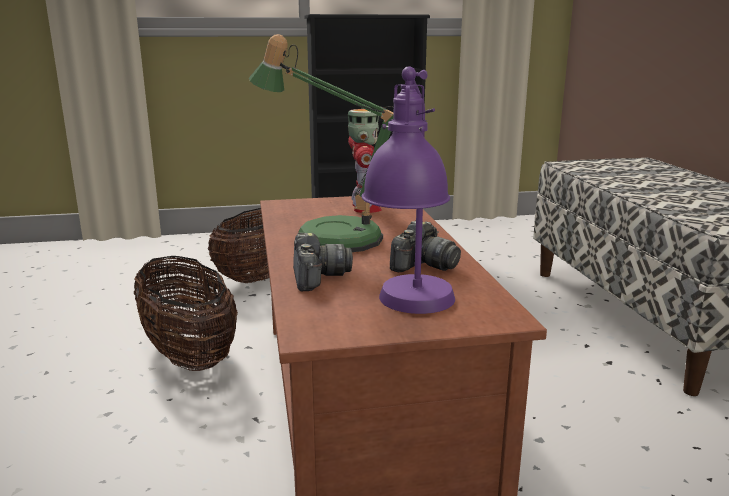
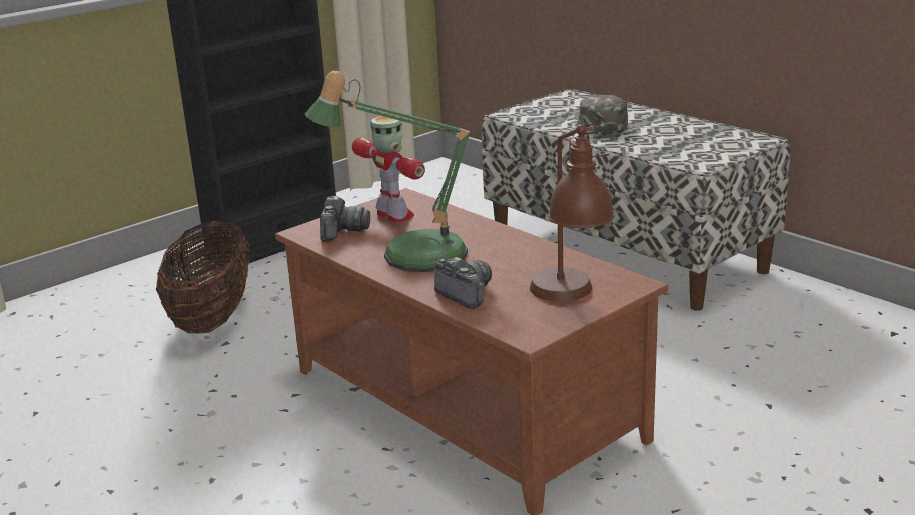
camera: 30 degrees left, 5 degrees up
basket [134,256,238,371] -> none
purple table lamp [361,66,455,314] -> brown table lamp [530,124,615,302]
camera [390,220,461,272] -> camera moved to [320,196,370,242]
none -> green cap [575,94,628,132]

